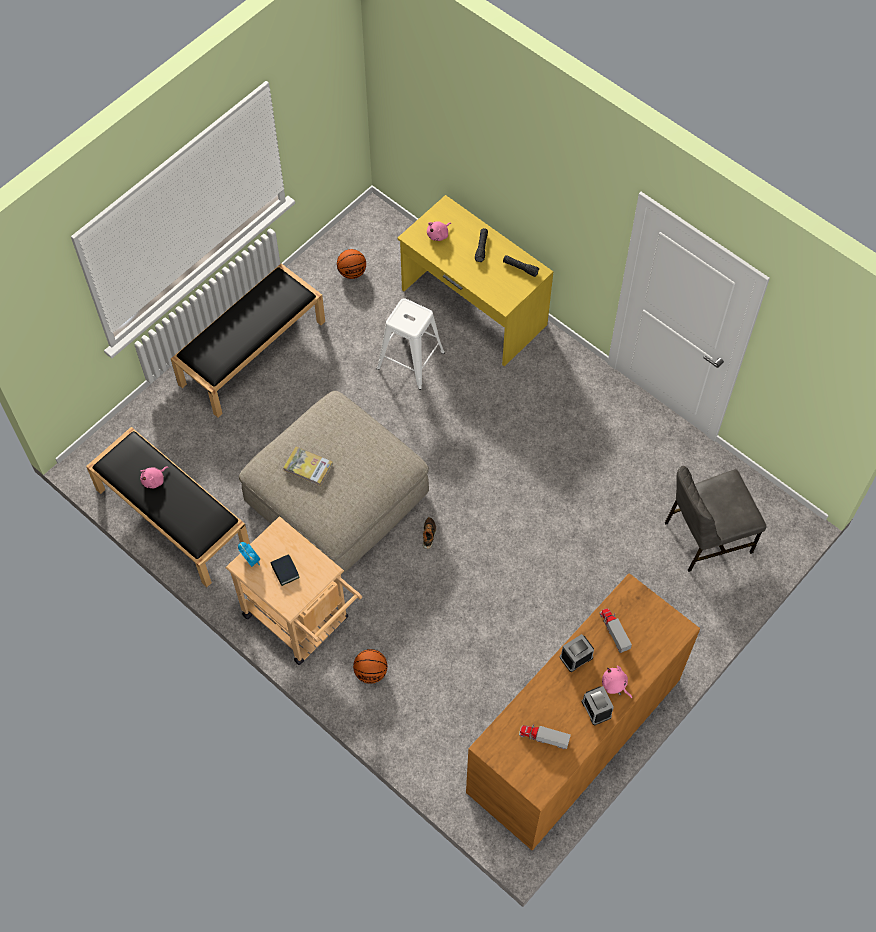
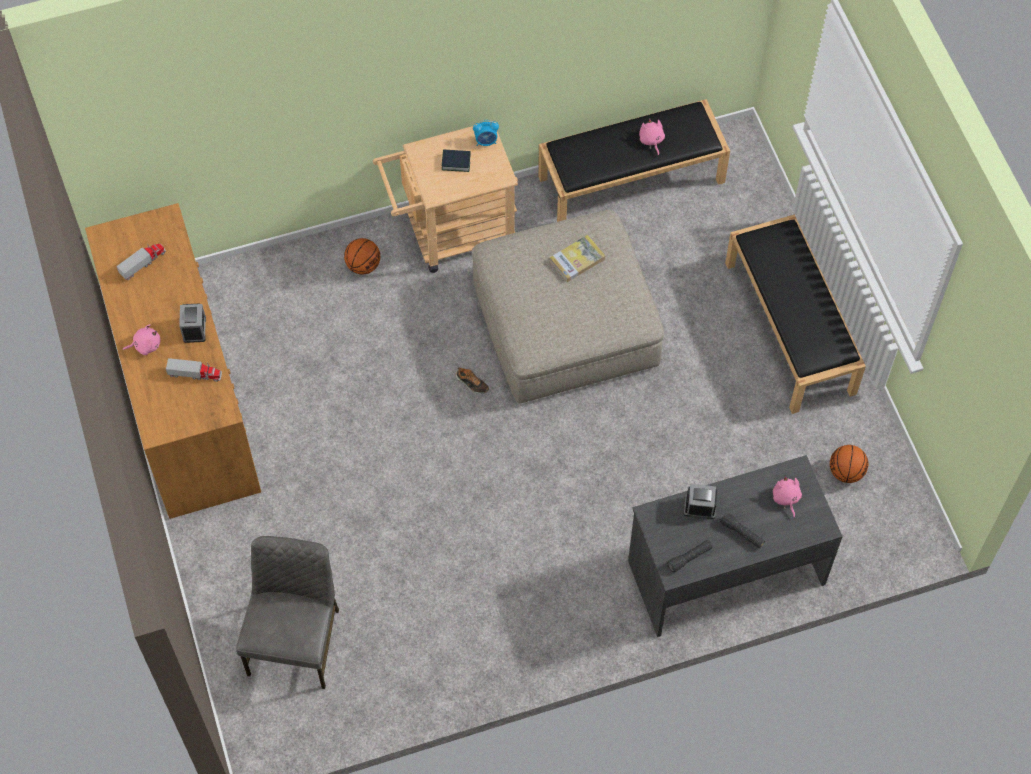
camera: 120 degrees right, 0 degrees up
white stool [376,298,445,390] -> none
yellow desk [397,195,553,367] -> grey desk [628,455,843,637]
alarm clock [582,686,614,725] -> alarm clock moved to [684,484,717,519]

